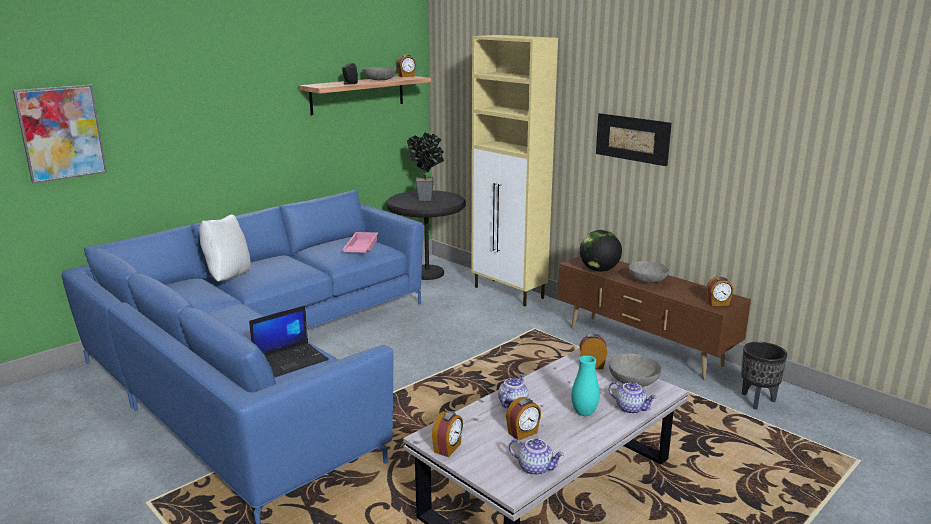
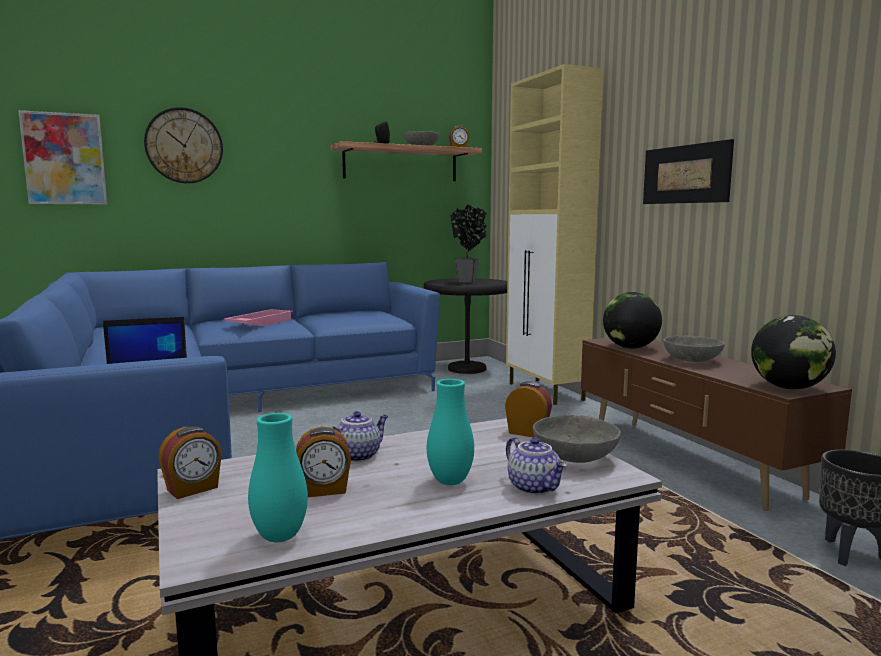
camera: 20 degrees right, 10 degrees down
white pillow [199,215,251,281] -> none
pink tray [342,232,378,253] -> pink tray moved to [224,309,293,326]
teapot [509,439,564,475] -> turquoise vase [248,413,308,543]
alarm clock [706,276,734,306] -> globe [751,315,836,389]
none -> wall clock [144,107,223,183]

